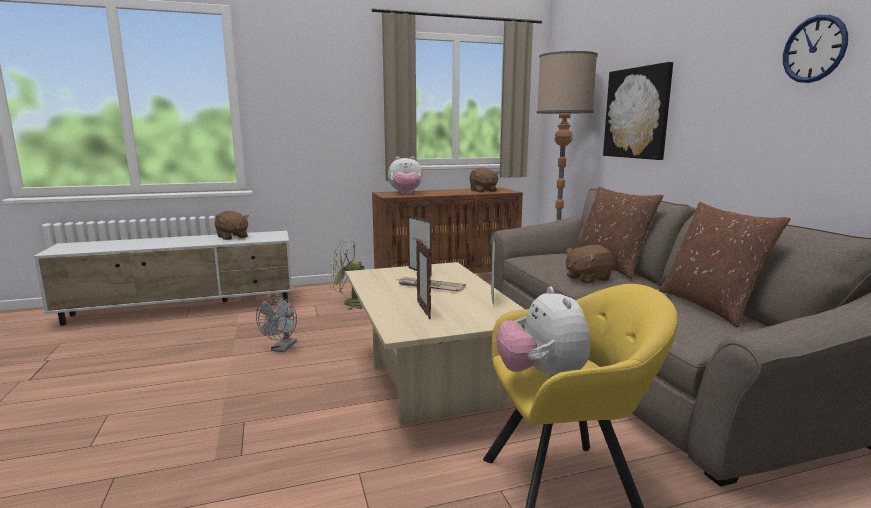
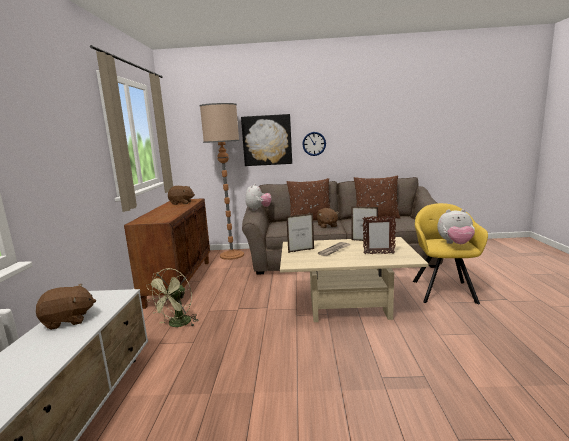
camera: 70 degrees left, 0 degrees up
grey fan [256,295,297,352] -> none
plush toy [388,156,422,194] -> plush toy moved to [246,184,272,211]
wall clock [783,14,848,83] -> wall clock moved to [302,132,326,156]

